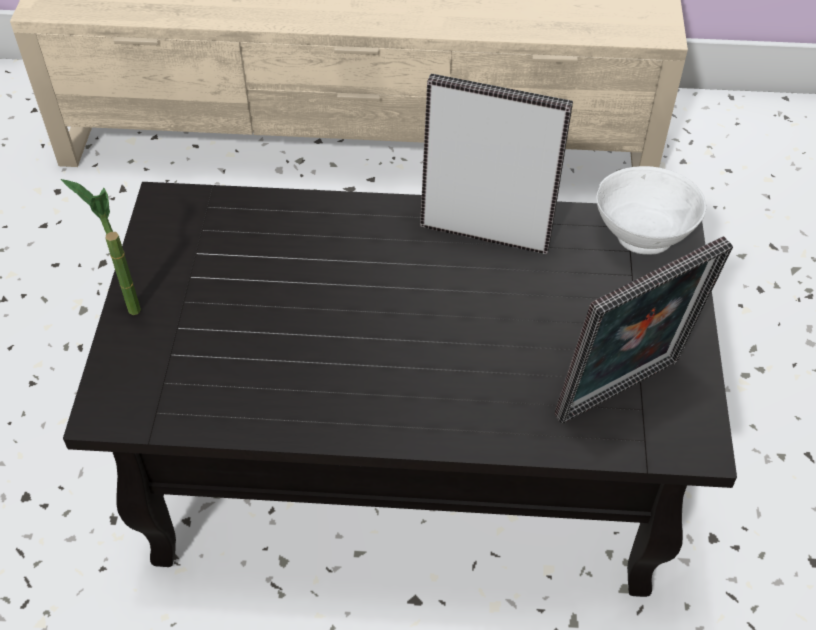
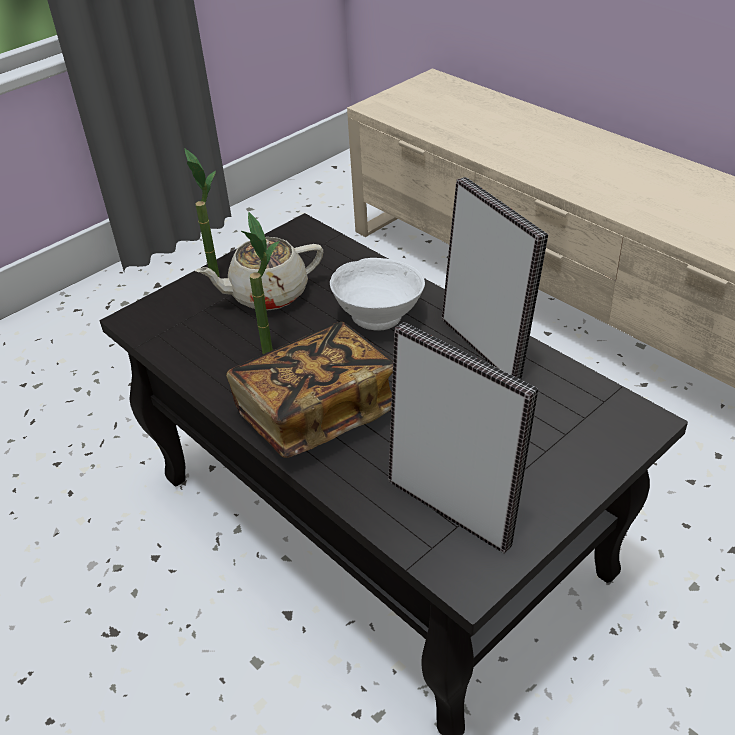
camera: 45 degrees right, 10 degrees down
picture frame [554,236,733,424] -> picture frame turned 150 degrees counterclockwise [388,322,538,554]
white bowl [596,166,706,255] -> white bowl moved to [330,258,425,331]
none -> beige teapot [195,237,323,311]
none -> book [226,322,393,458]
none -> potted plant [241,212,279,354]

